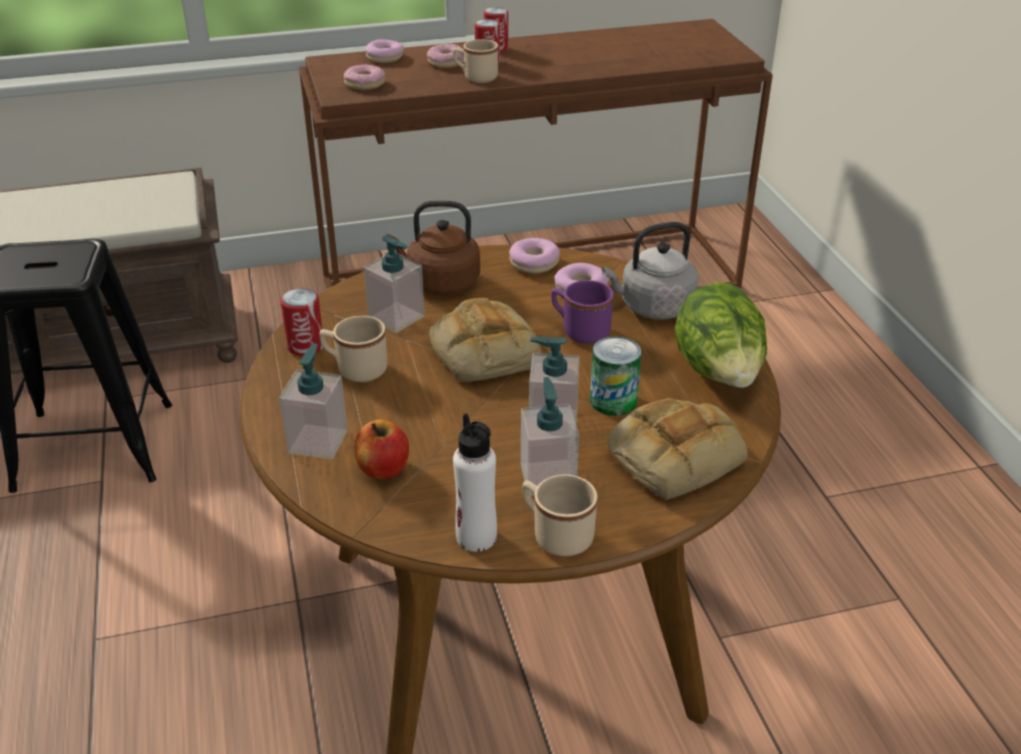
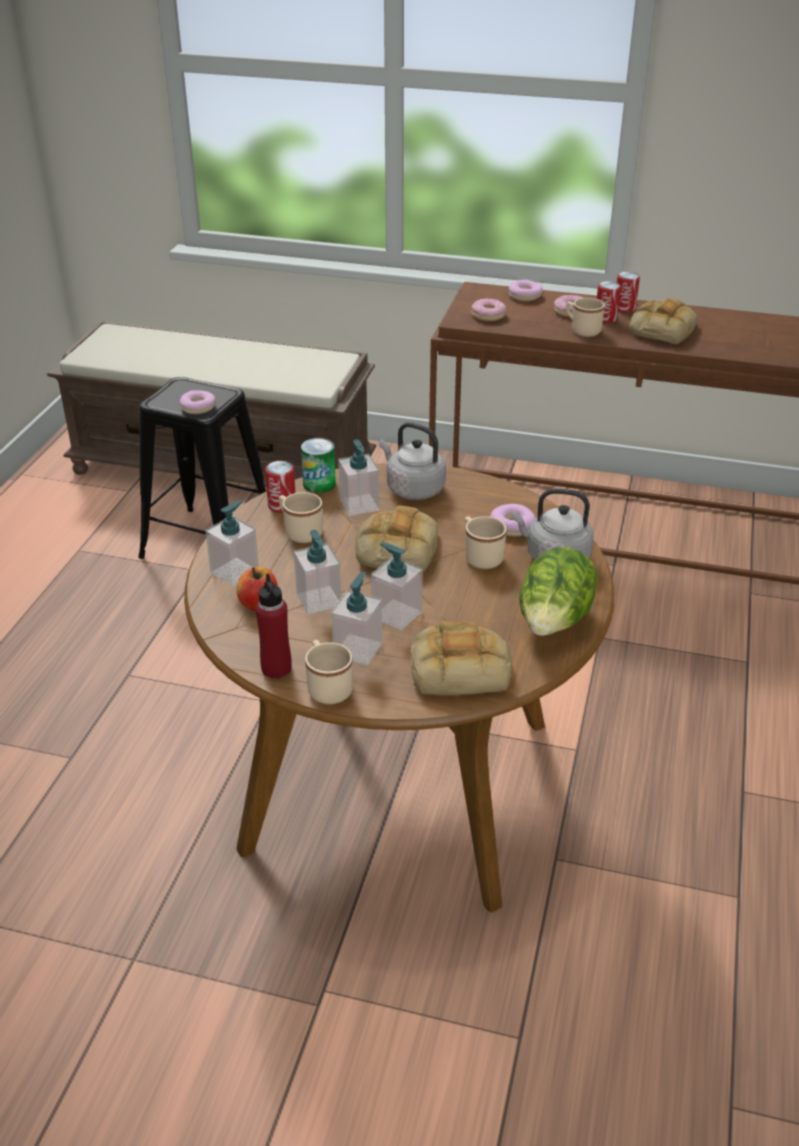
camera: 30 degrees right, 0 degrees up
brown kettle [387,201,480,295] -> grey kettle [379,422,446,500]
white bottle [453,414,497,552] -> red bottle [256,573,292,679]
donut [509,238,560,274] -> donut moved to [180,390,215,414]
purple mug [551,280,614,344] -> beige mug [465,516,507,569]
can [590,336,641,416] -> can moved to [301,438,336,493]
none -> soap dispenser [294,530,341,614]
none -> bread [629,298,698,344]

